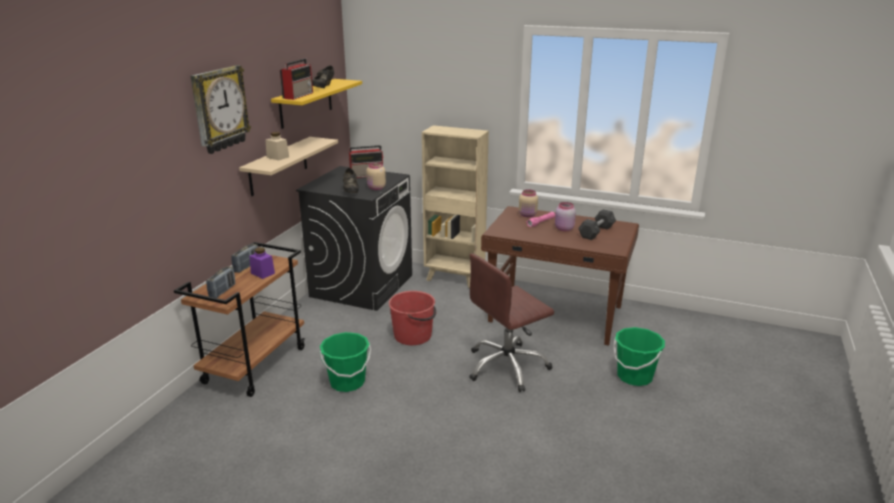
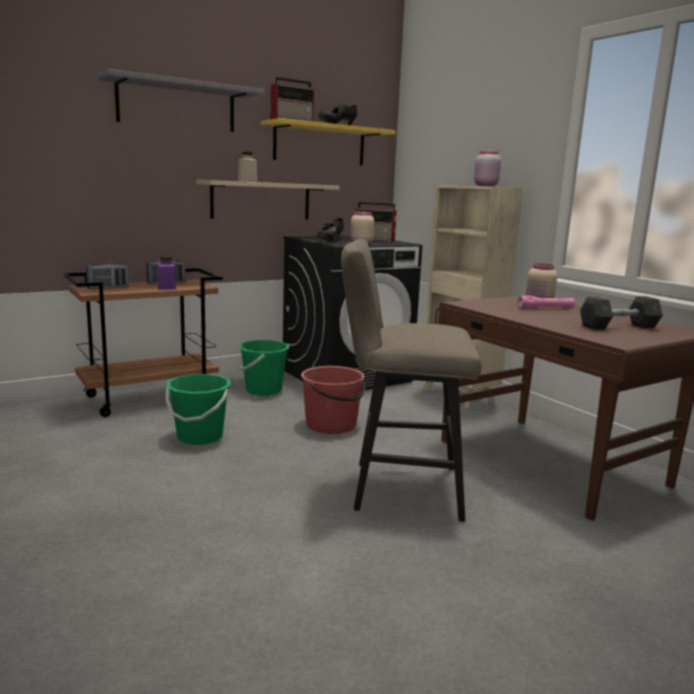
camera: 35 degrees right, 10 degrees down
wall clock [191,65,251,154] -> grey shelf [97,69,264,132]
brown office chair [469,253,554,392] -> beige stool [341,239,482,522]
pink jar [555,202,576,231] -> pink jar moved to [474,151,501,187]
green bucket [613,327,665,386] -> green bucket moved to [239,340,289,396]

